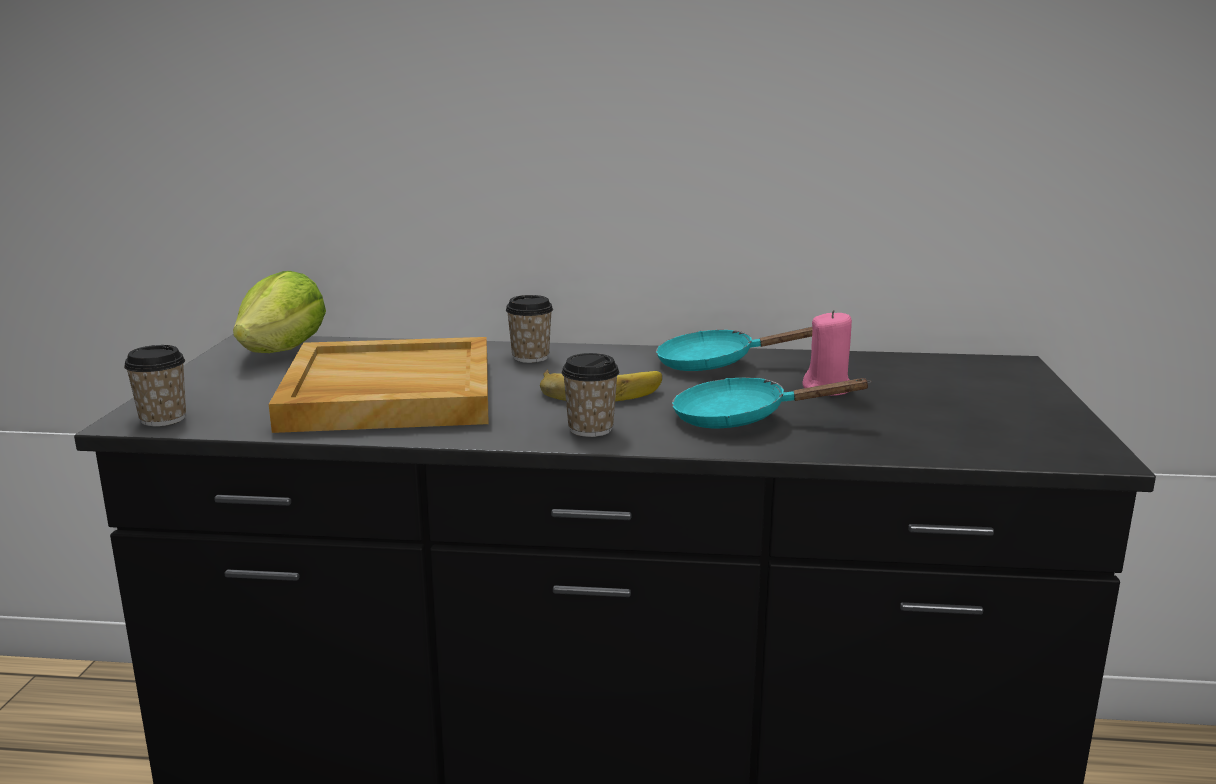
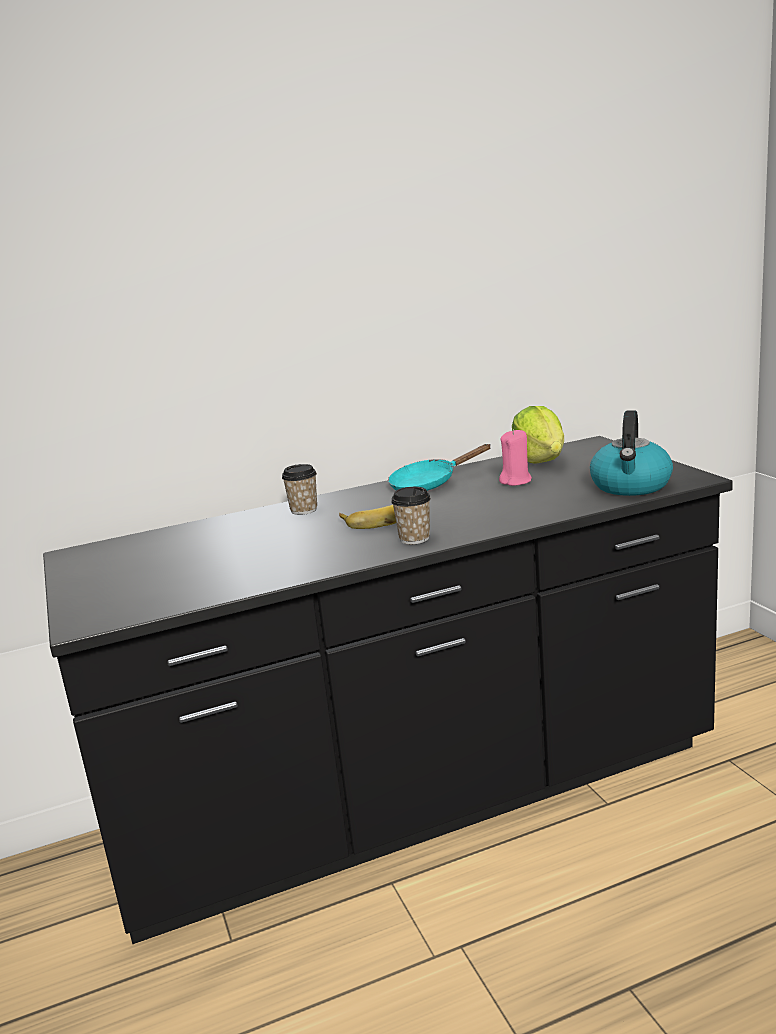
camera: 25 degrees left, 0 degrees up
cup [124,345,186,426] -> none
lettuce [233,271,326,353] -> lettuce moved to [512,406,564,464]
beige tray [269,337,488,433] -> none
turquoise frying pan [672,377,871,428] -> none
none -> kettle [590,410,673,496]

